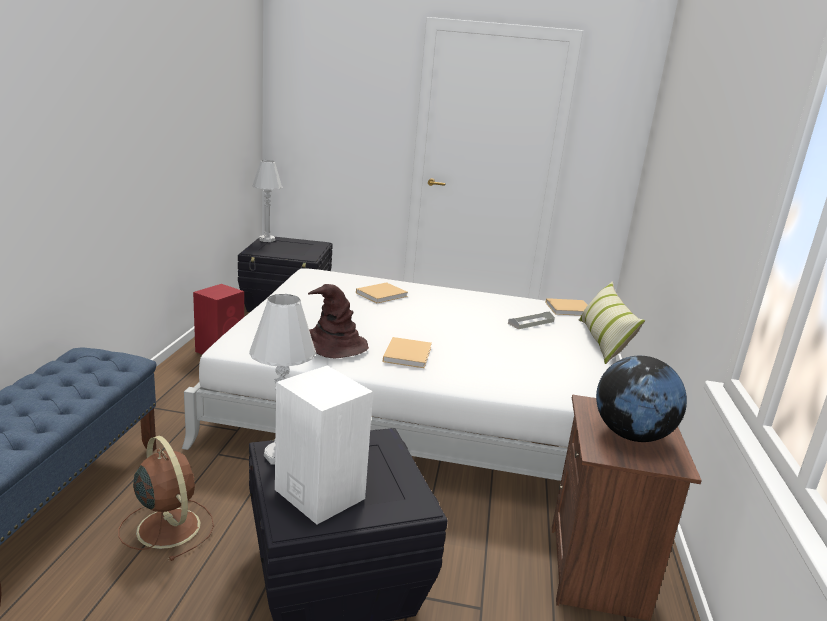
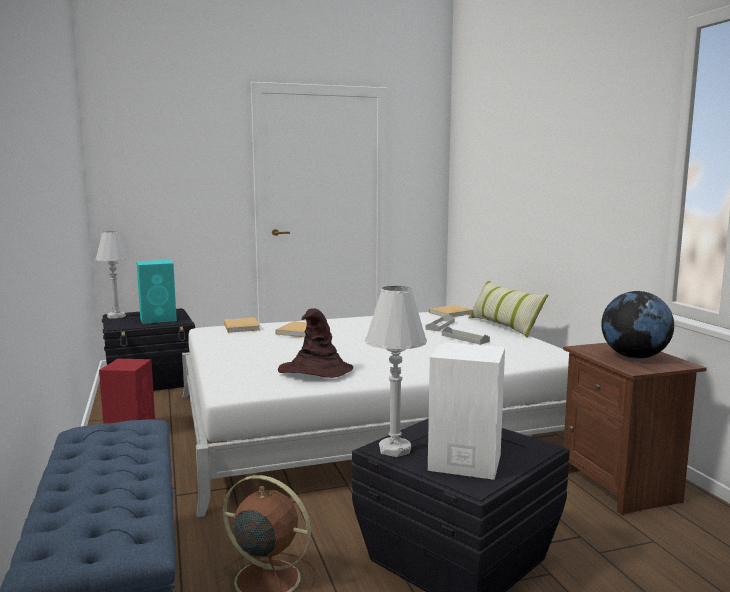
camera: 25 degrees left, 10 degrees down
beige book [383,337,432,368] -> beige book moved to [224,318,260,333]
none -> turquoise speaker [136,260,177,324]
none -> grey tray [442,326,490,345]

